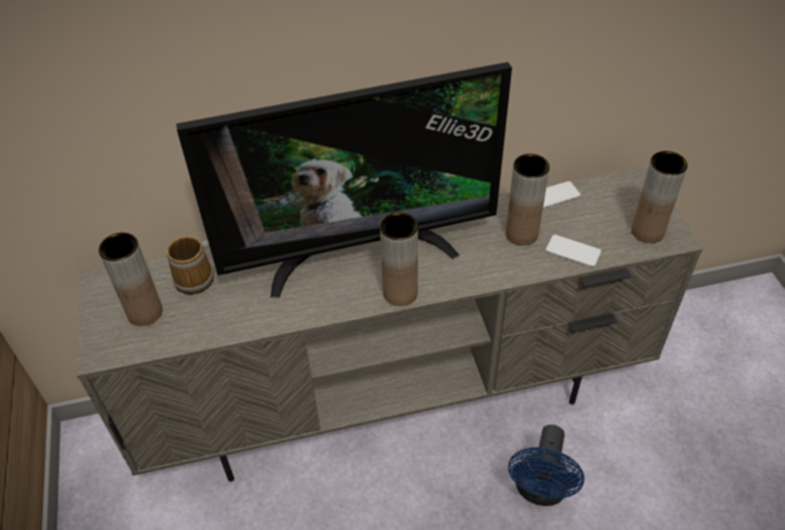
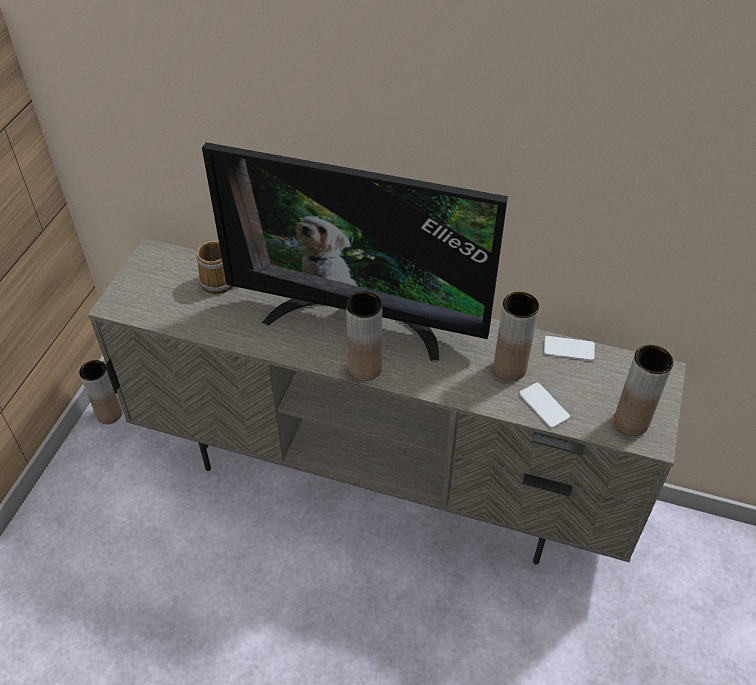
camera: 30 degrees right, 0 degrees up
brown vase [99,232,163,326] -> brown vase moved to [79,360,122,424]
blue fan [508,425,584,506] -> none

